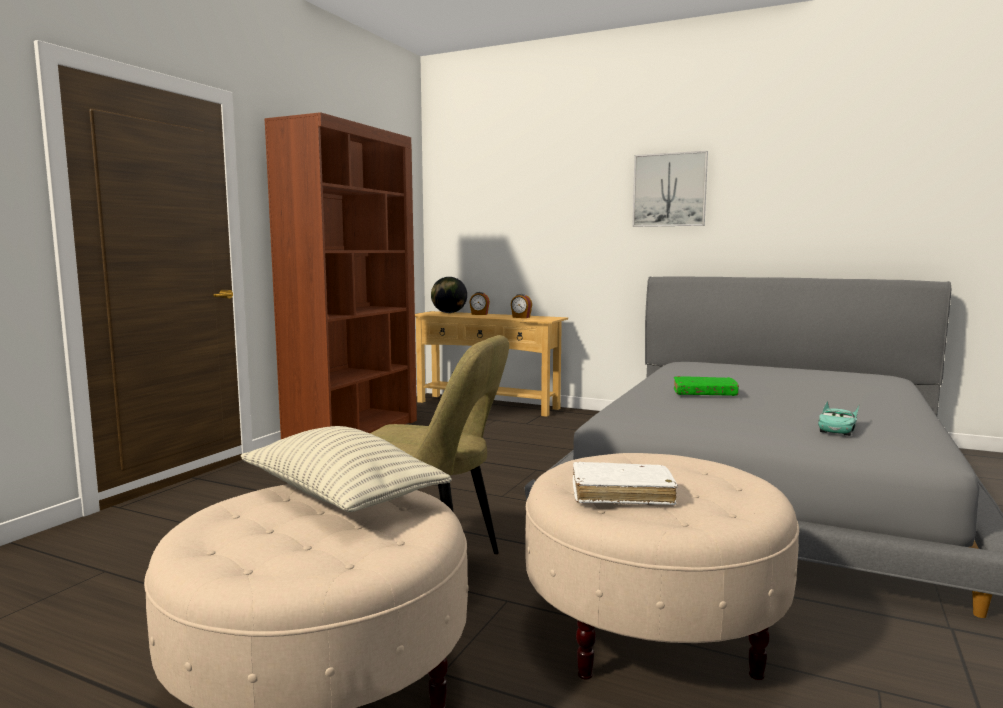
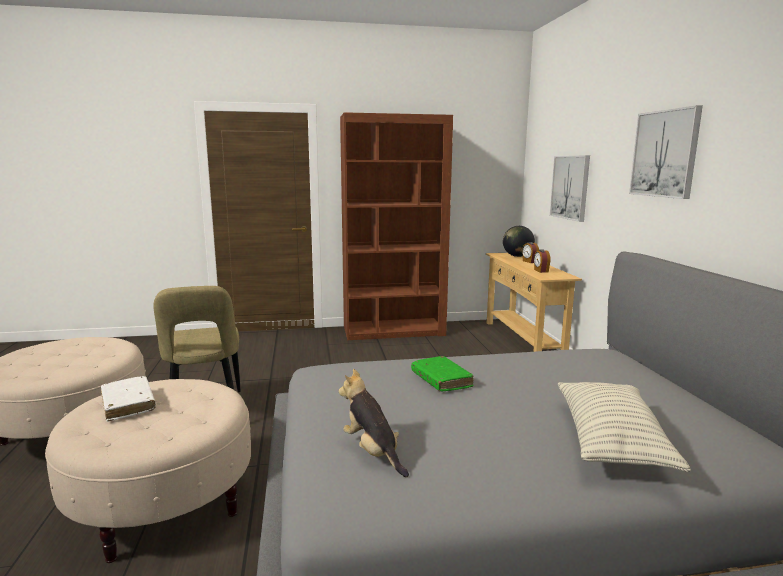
camera: 55 degrees right, 5 degrees up
pillow [240,426,452,512] -> pillow moved to [558,382,691,473]
turquoise toy car [818,400,859,436] -> plush toy [339,369,409,477]
none -> picture [550,155,590,222]

